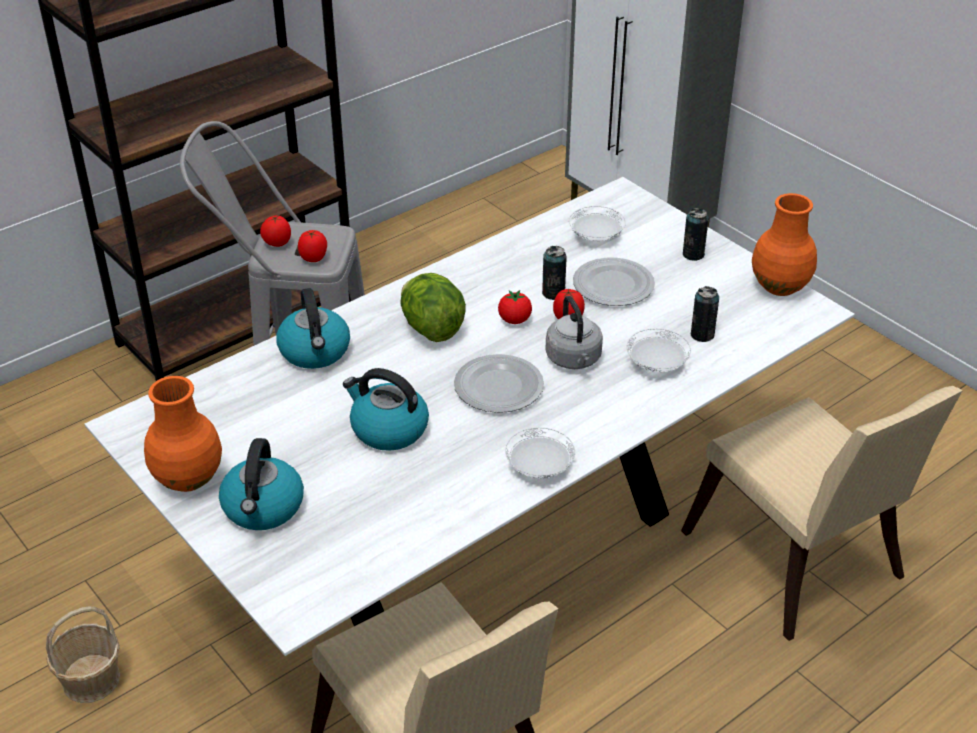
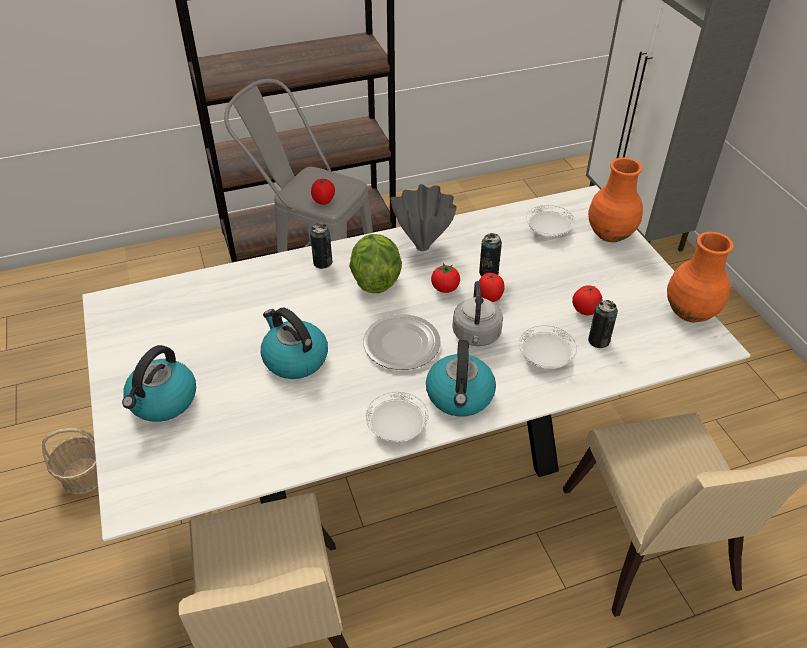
camera: 20 degrees right, 5 degrees up
orange vase [144,376,222,492] -> orange vase moved to [588,158,643,242]
tomato [260,216,291,247] -> tomato moved to [572,285,602,315]
kettle [276,288,350,369] -> kettle moved to [426,340,496,417]
plate [573,257,655,306] -> none
can [683,208,709,261] -> can moved to [310,223,332,269]
none -> grey vase [390,184,457,251]

